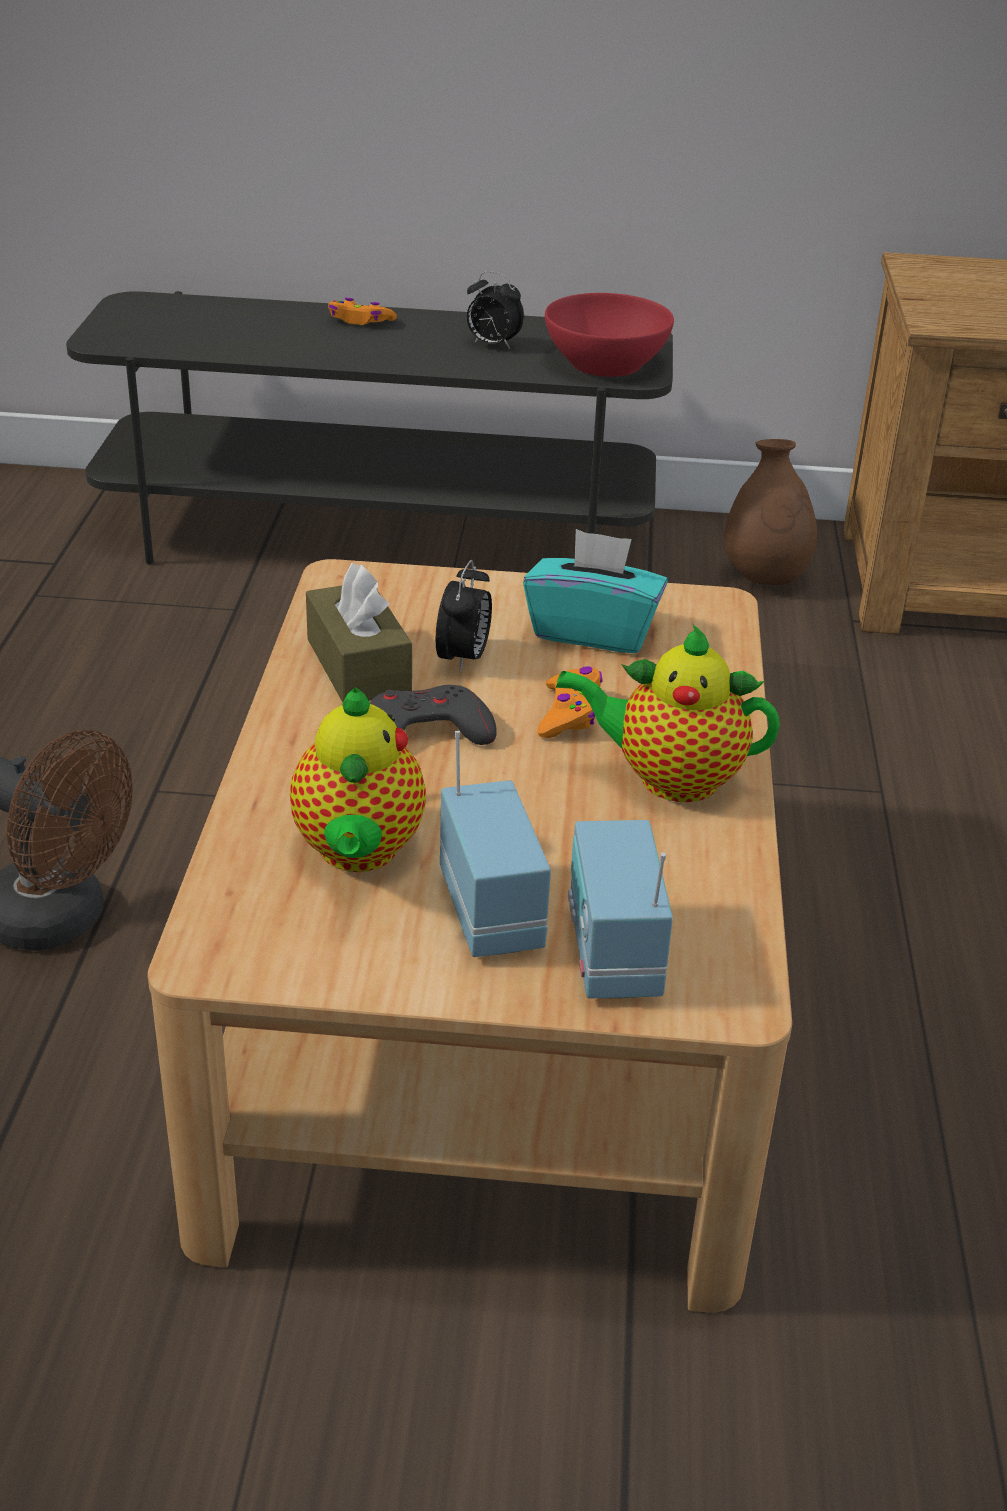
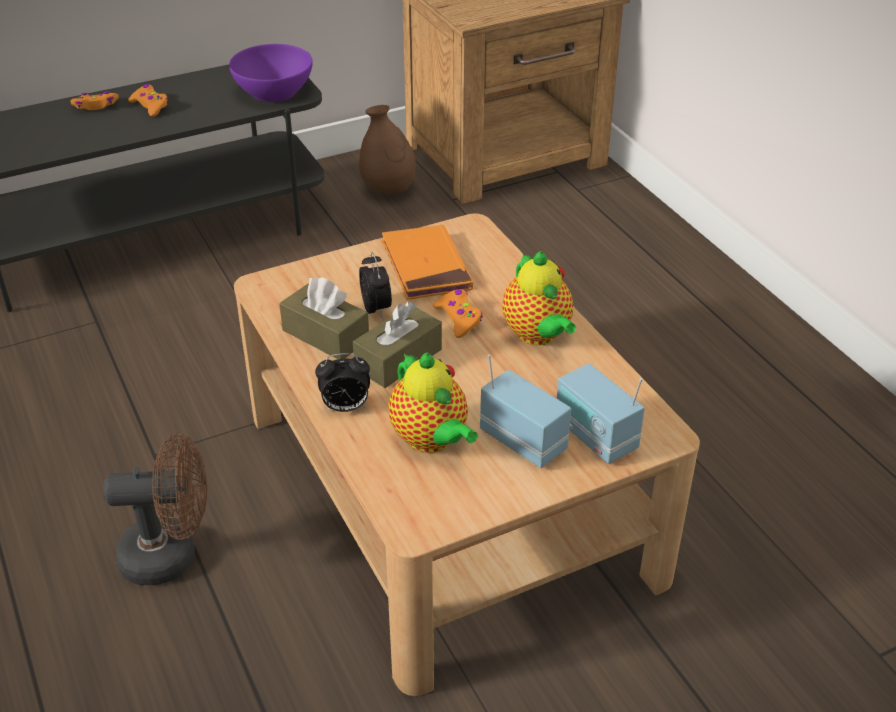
camera: 30 degrees left, 5 degrees up
grey game controller [370,685,497,745] -> brown tissue box [353,301,442,388]
alarm clock [467,271,524,349] -> alarm clock moved to [315,353,370,412]
turquoise tissue box [523,529,668,653] -> orange book [382,225,473,300]
red bowl [545,293,674,377] -> purple bowl [229,44,313,102]
teapot [555,624,780,802] -> teapot turned 90 degrees counterclockwise [502,251,576,345]
none -> orange game controller [128,84,168,117]

